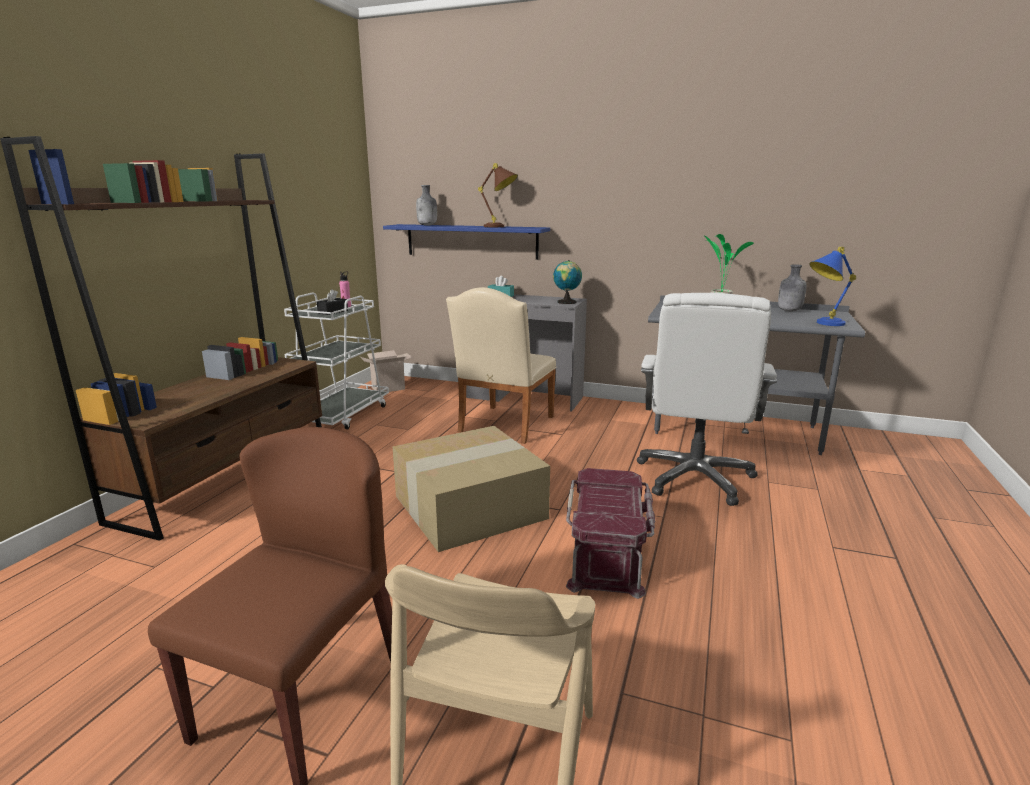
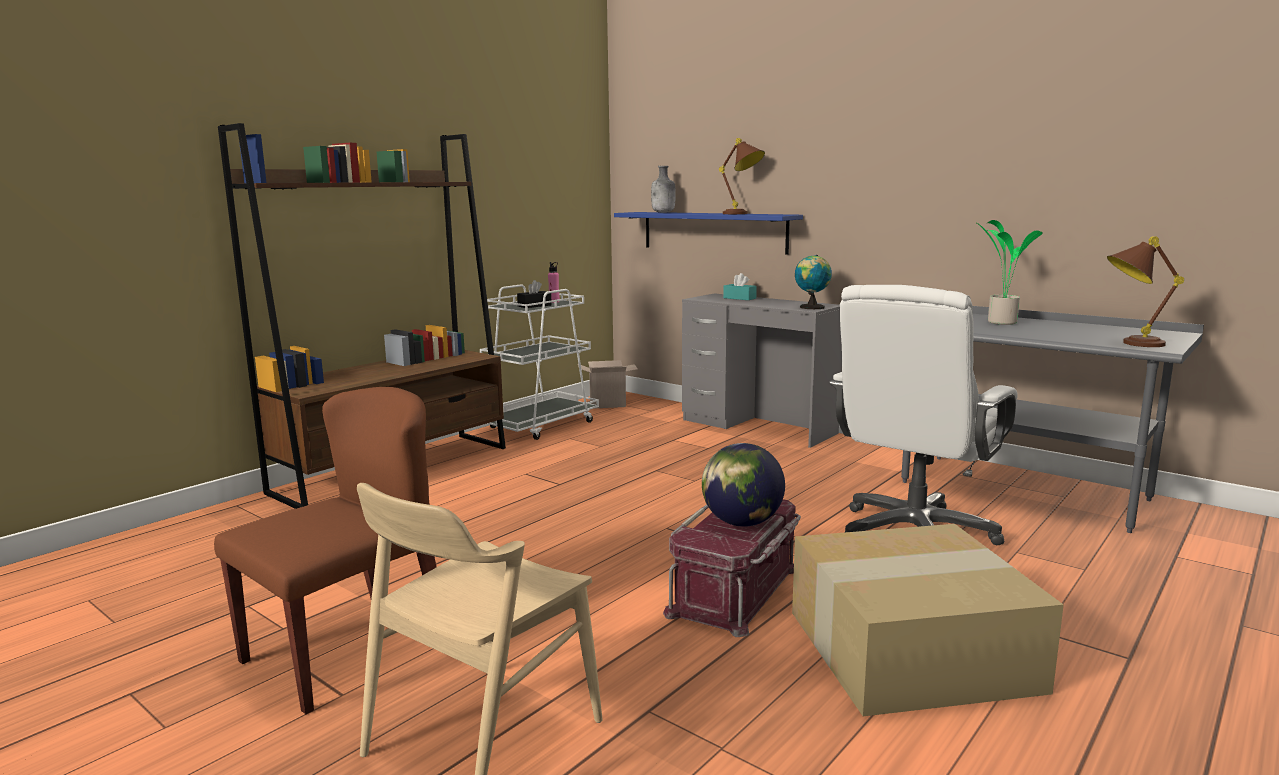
camera: 20 degrees right, 5 degrees down
cardboard box [393,426,550,552] -> cardboard box moved to [792,524,1064,716]
beige chair [446,287,557,444] -> none
grey bottle [778,264,807,311] -> none
blue table lamp [810,247,856,326] -> brown table lamp [1107,236,1184,347]
none -> globe [702,443,785,527]

